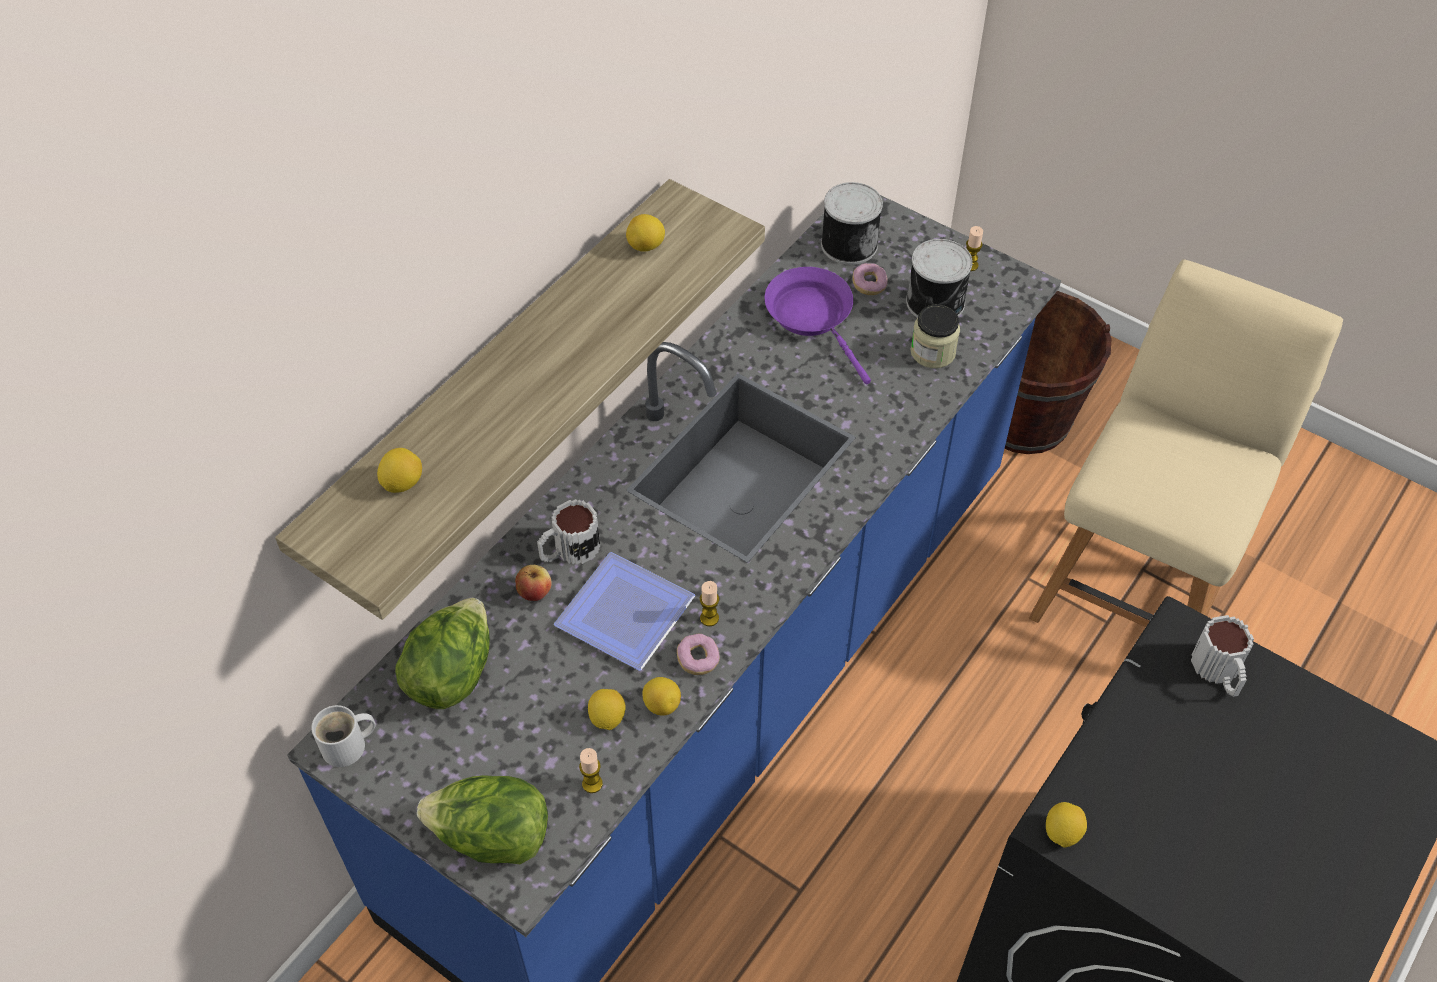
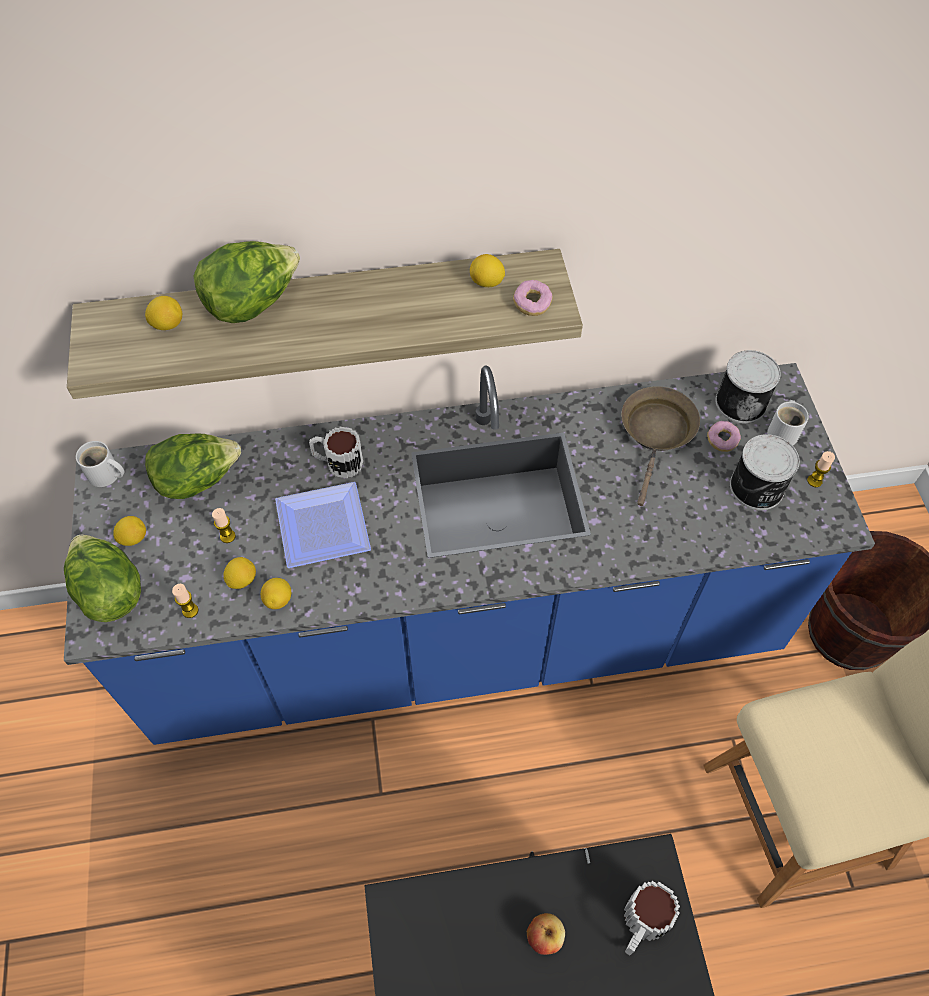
camera: 45 degrees right, 5 degrees up
apple [515,565,552,601] -> apple moved to [527,913,565,955]
donut [677,634,720,675] -> donut moved to [513,280,553,316]
candle [700,581,719,626] -> candle moved to [212,508,236,543]
purple frying pan [765,267,871,384] -> brown frying pan [621,386,700,506]
jar [910,304,960,368] -> none
lemon [1046,802,1087,848] -> lemon moved to [113,516,146,546]
none -> lettuce [193,241,300,323]
none -> white mug [767,400,809,445]

